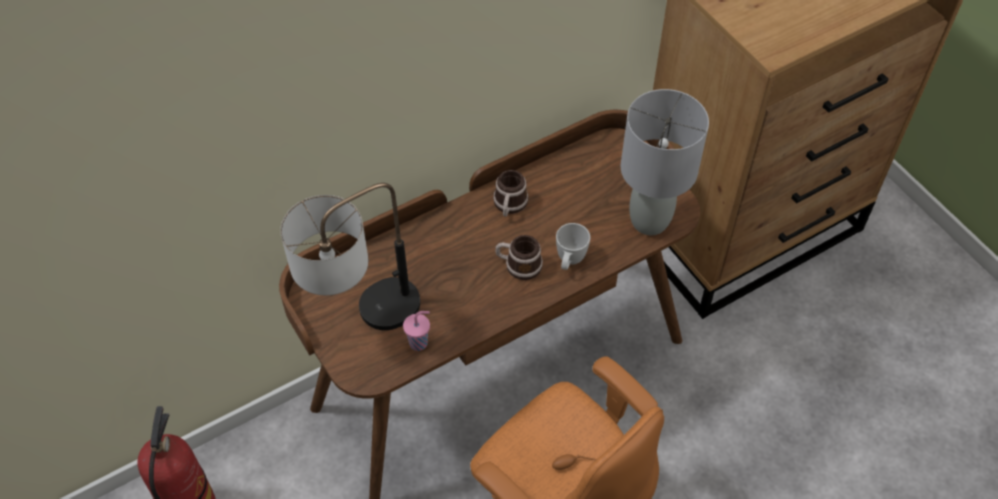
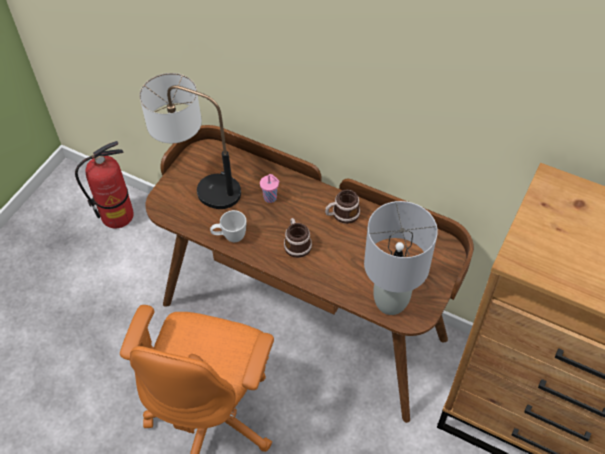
camera: 60 degrees right, 0 degrees up
pink cup [403,311,430,351] -> pink cup moved to [260,174,280,203]
white mug [556,223,590,270] -> white mug moved to [210,210,246,242]

